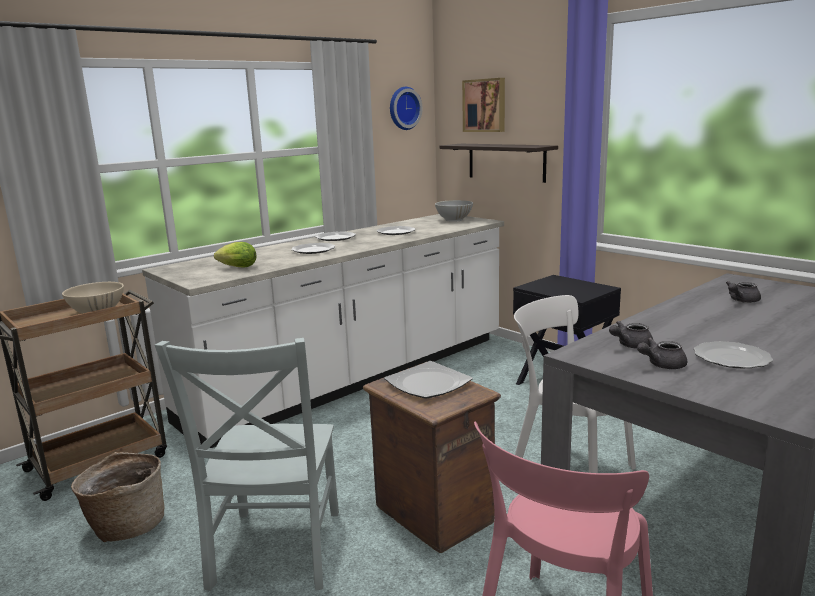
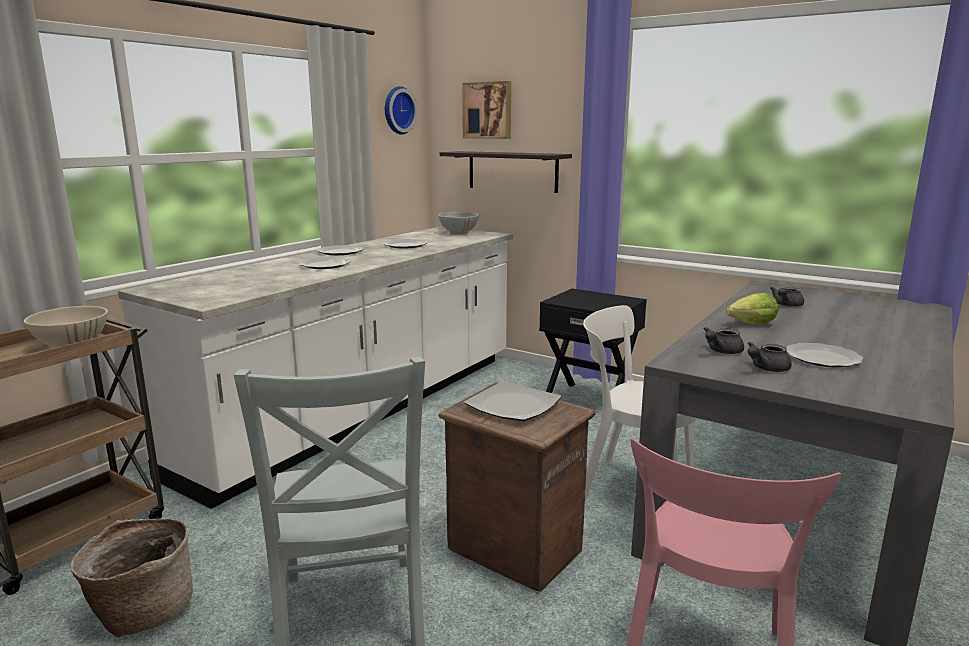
camera: 15 degrees left, 0 degrees up
lettuce [214,242,257,268] -> lettuce moved to [726,293,778,324]

